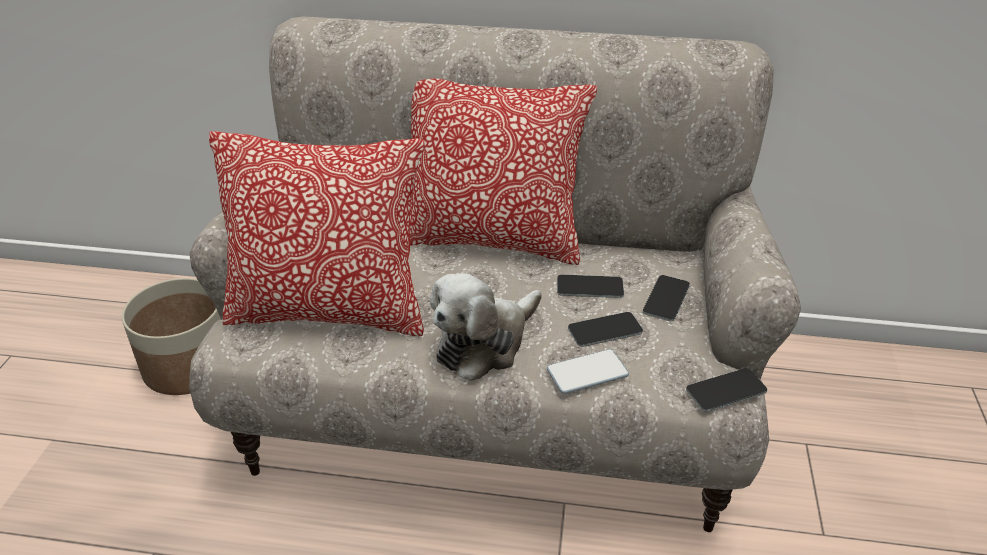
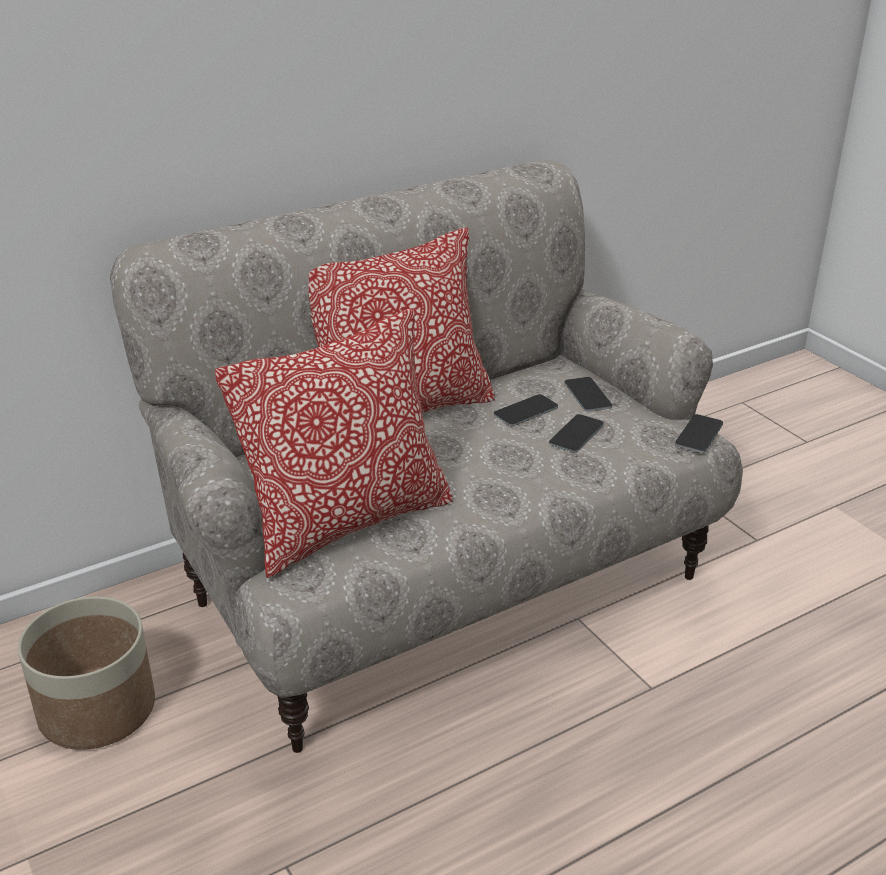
camera: 40 degrees left, 5 degrees down
plush toy [430,273,541,381] -> none
phone [547,349,629,394] -> none

